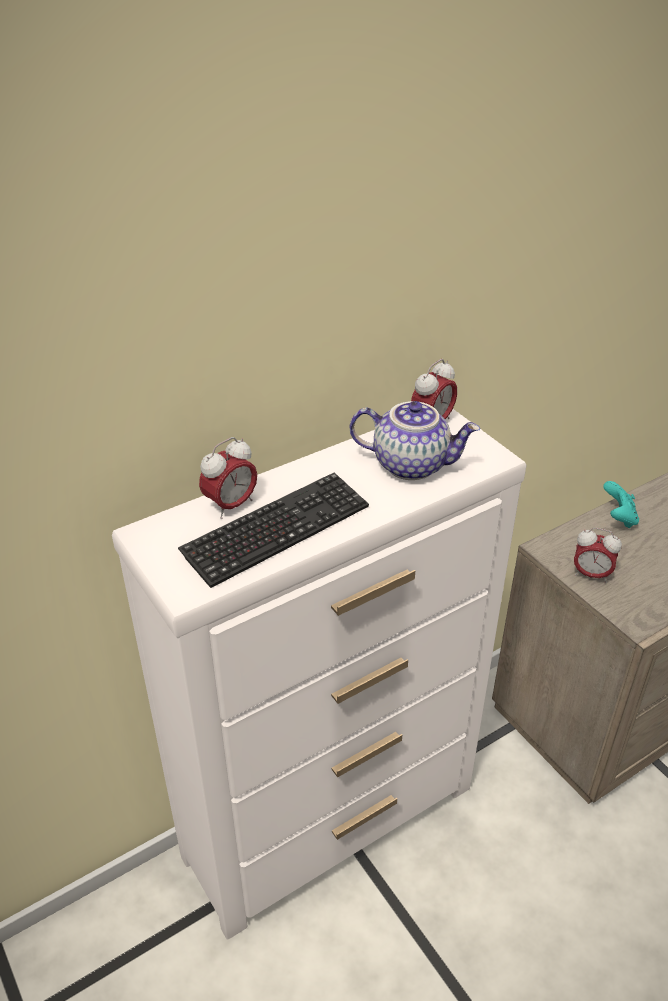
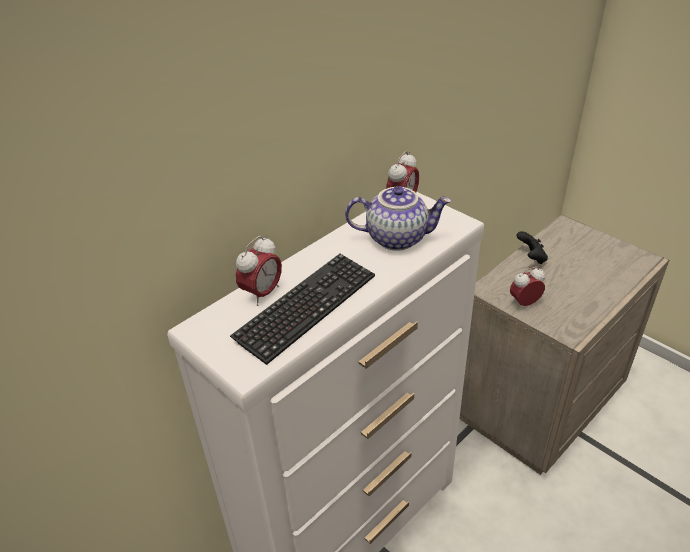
camera: 10 degrees left, 0 degrees up
alarm clock [574,528,622,583] -> alarm clock turned 150 degrees clockwise [510,267,545,306]
turquoise game controller [603,481,639,528] -> black game controller [516,231,548,264]

